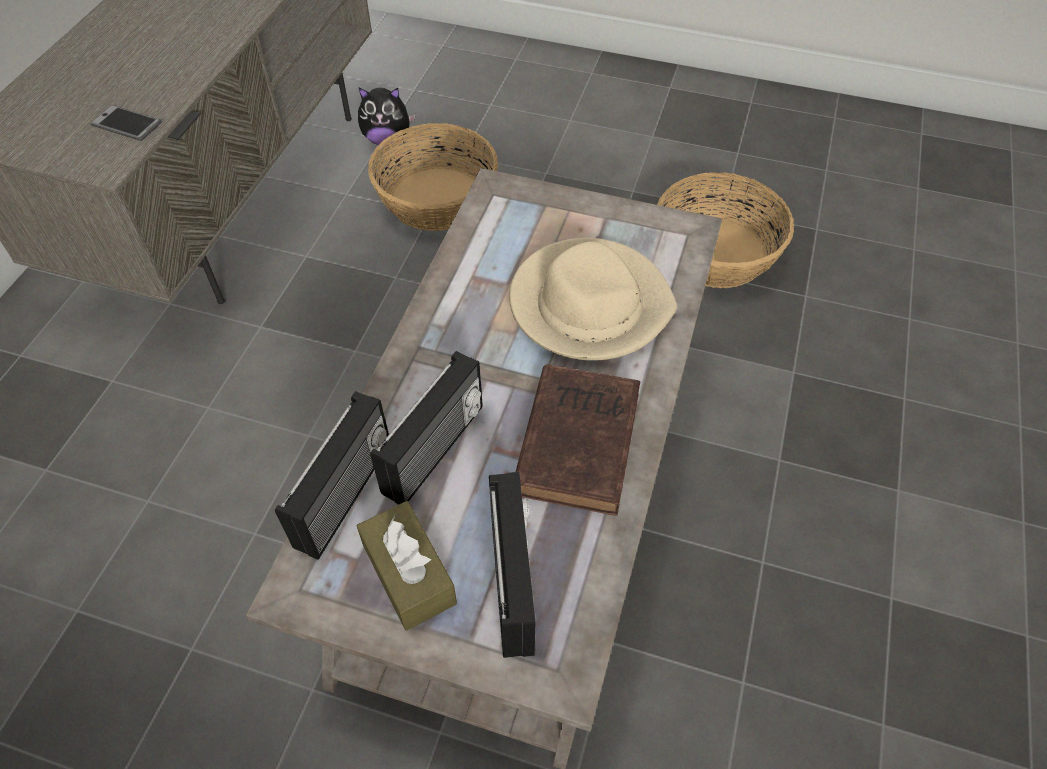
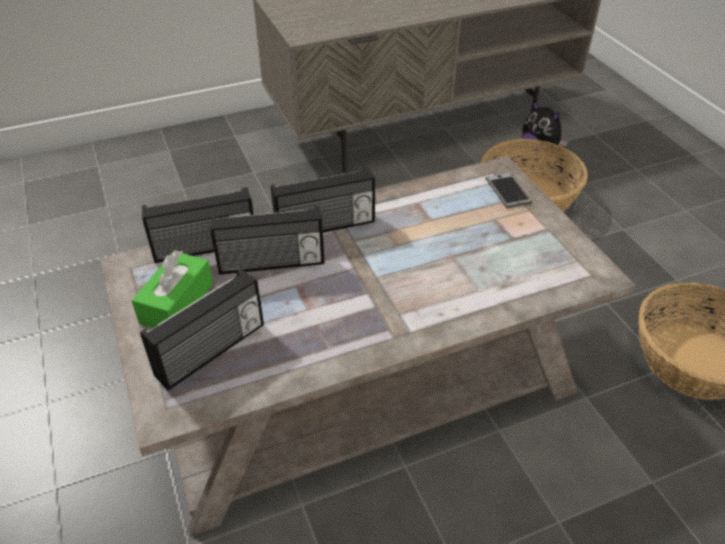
camera: 50 degrees right, 10 degrees down
phone [91,105,162,141] -> phone moved to [485,173,532,208]
brown tissue box [357,501,457,631] -> green tissue box [131,250,213,328]
beige hat [509,238,677,361] -> none
brown book [516,364,640,515] -> none
none -> radio [271,167,375,233]

